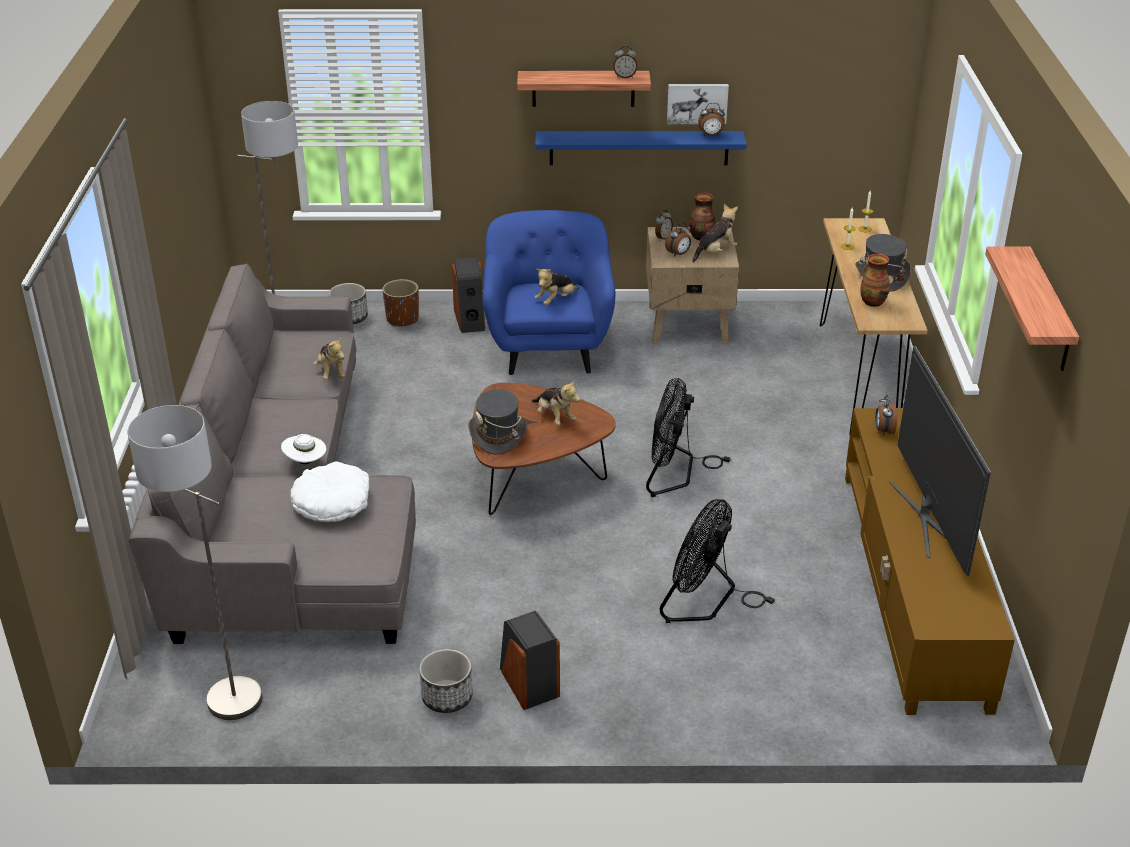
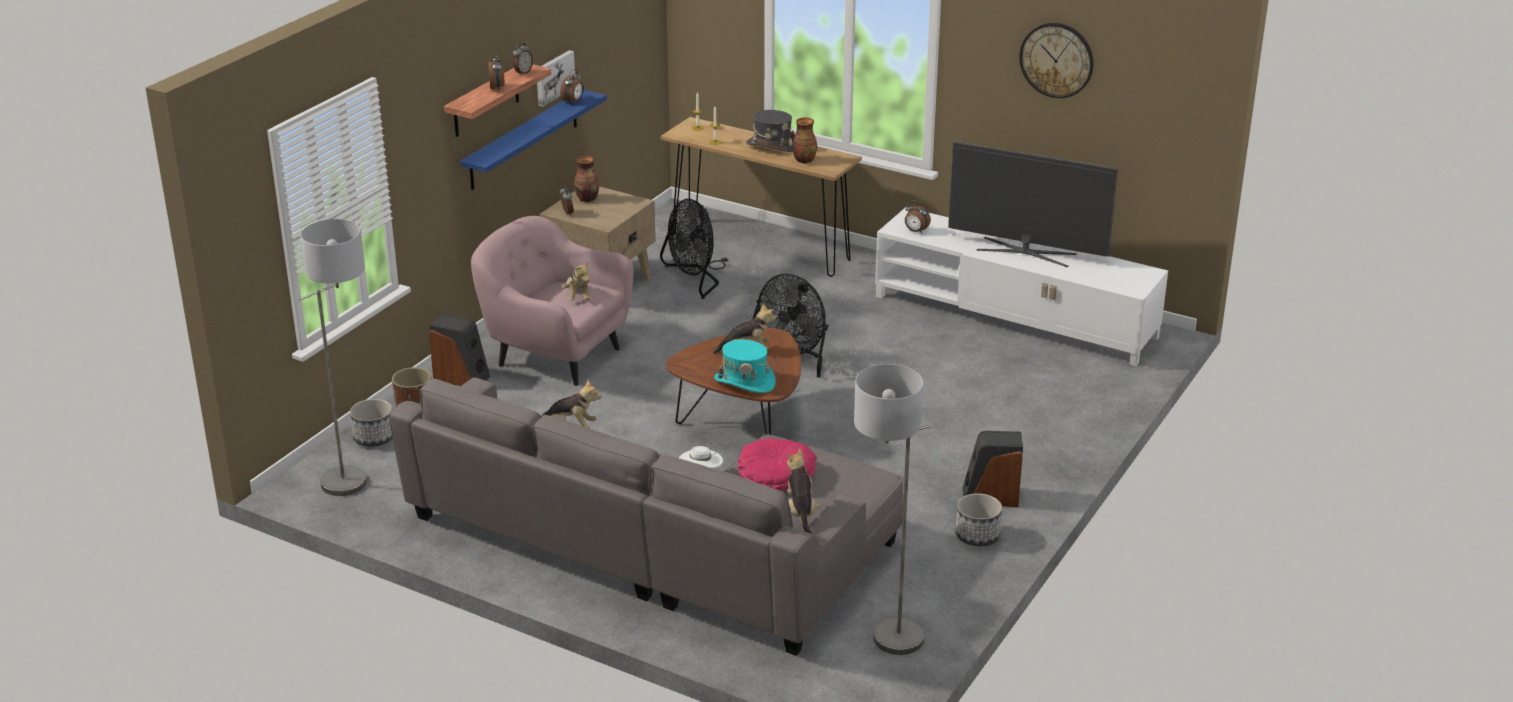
camera: 60 degrees left, 5 degrees down
white pillow [290,461,369,522] -> pink pillow [738,438,817,491]
grey hat [469,389,527,455] -> turquoise hat [714,339,776,393]
blue armchair [482,210,615,375] -> pink armchair [471,216,633,386]
black fan [660,499,776,623] -> black fan moved to [660,199,728,299]
alarm clock [665,222,691,257] -> alarm clock moved to [488,54,505,91]
plush toy [693,204,738,263] -> plush toy moved to [787,449,821,534]
brown tv stand [845,408,1015,715] -> white tv stand [875,207,1168,366]
shelf [985,246,1079,371] -> wall clock [1019,23,1094,98]

